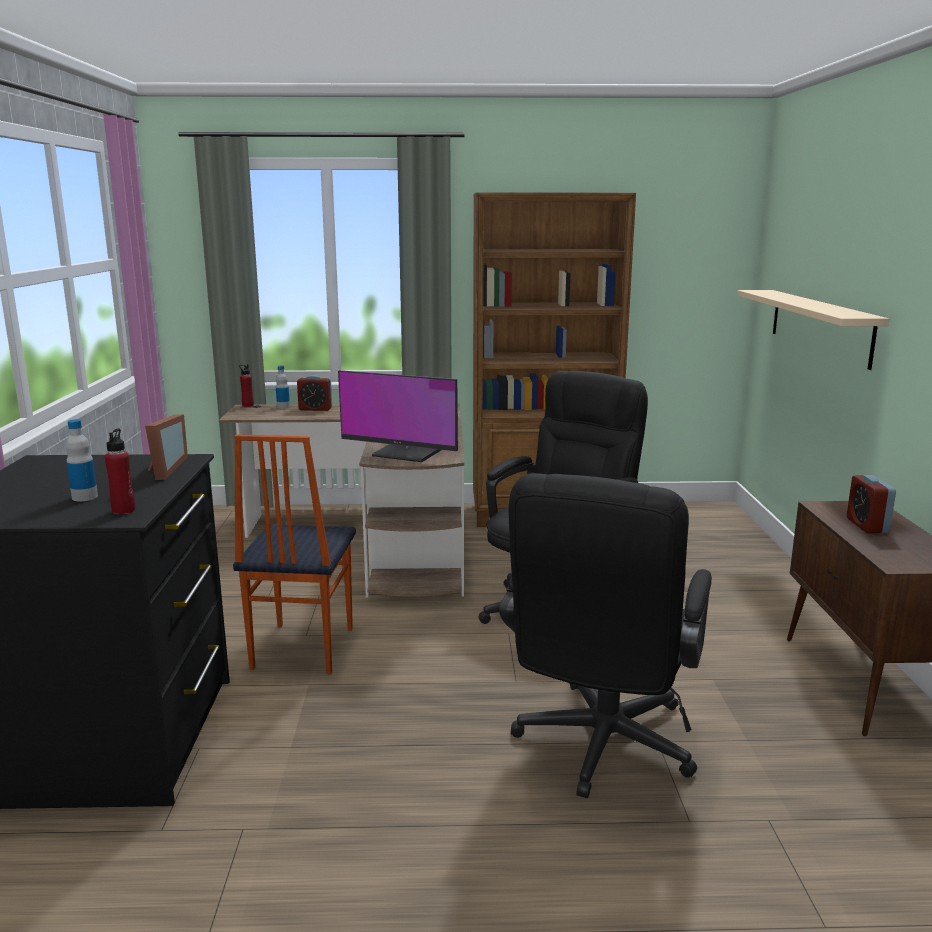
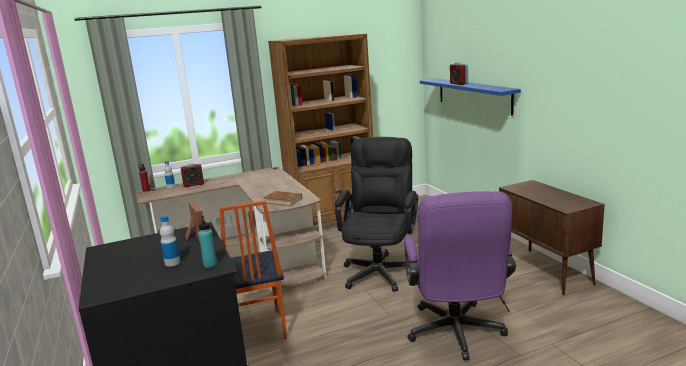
camera: 20 degrees left, 0 degrees up
red bottle [105,428,136,514] -> turquoise bottle [198,216,217,268]
monitor [338,370,458,462] -> brown book [263,191,302,206]
black office chair [499,473,712,798] -> purple office chair [404,191,516,360]
beige shelf [737,290,889,370] -> blue shelf [420,78,521,116]
alarm clock [847,475,896,533] -> alarm clock moved to [450,62,468,85]

